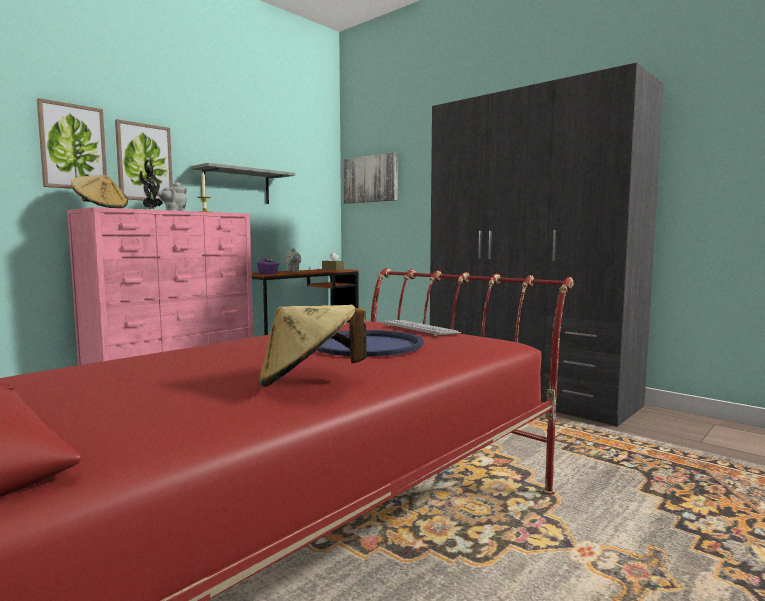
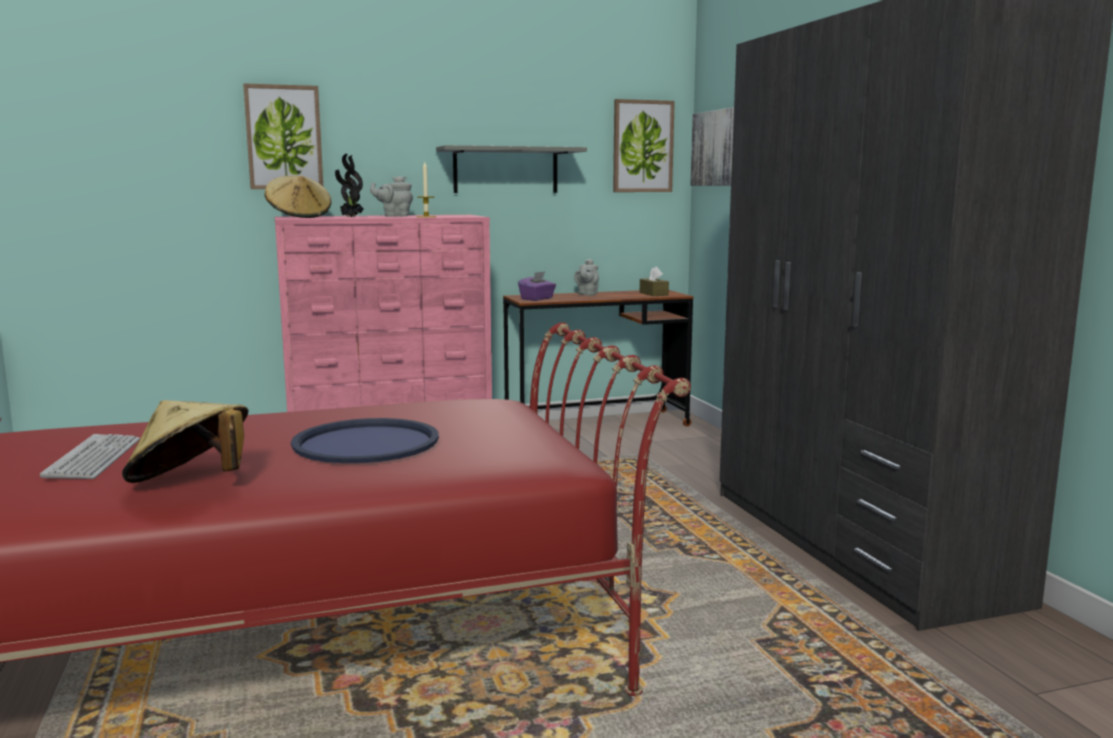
camera: 30 degrees right, 5 degrees up
picture [115,119,173,201] -> picture moved to [613,99,675,192]
keyboard [383,320,461,336] -> keyboard moved to [40,434,140,479]

